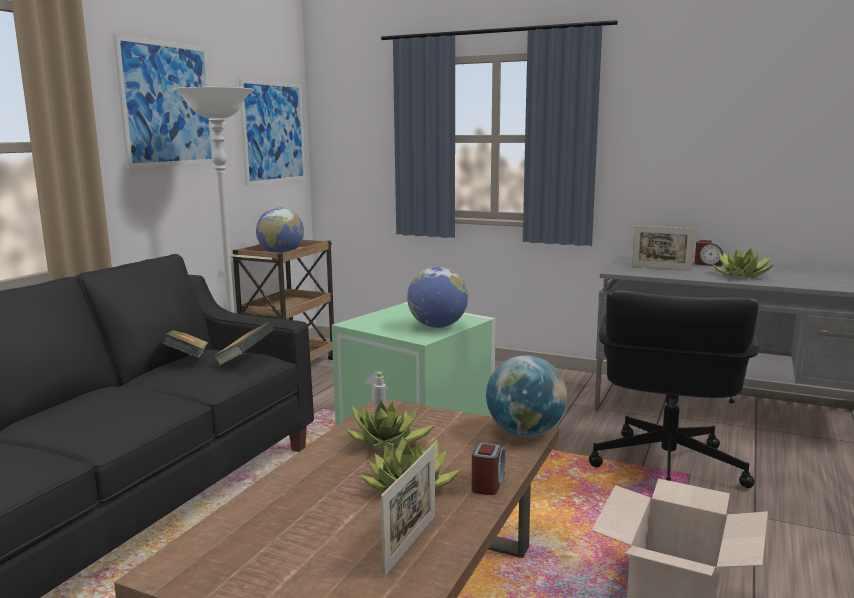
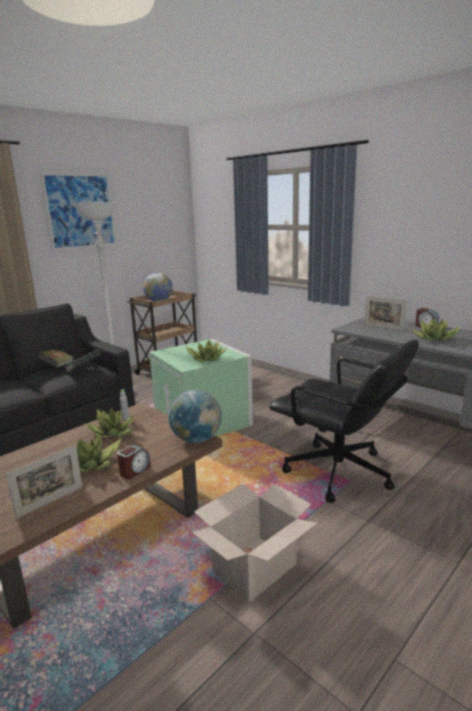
camera: 20 degrees right, 5 degrees up
picture [239,79,306,186] -> none
globe [407,267,468,328] -> potted plant [186,340,226,362]
black office chair [589,288,759,488] -> black office chair turned 90 degrees counterclockwise [269,340,419,503]

